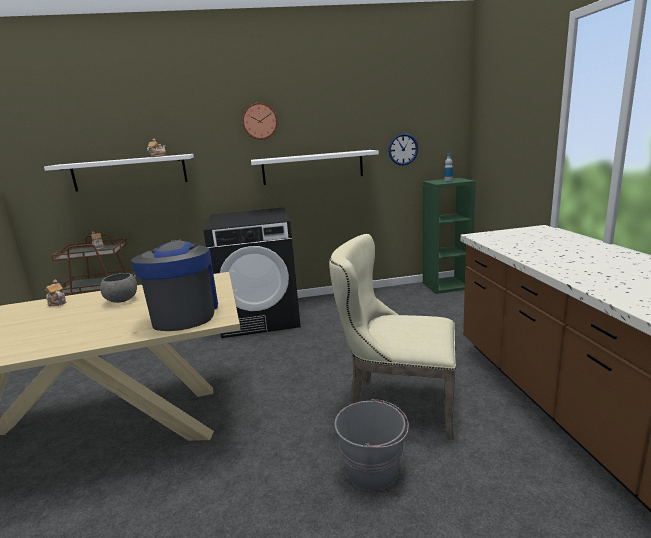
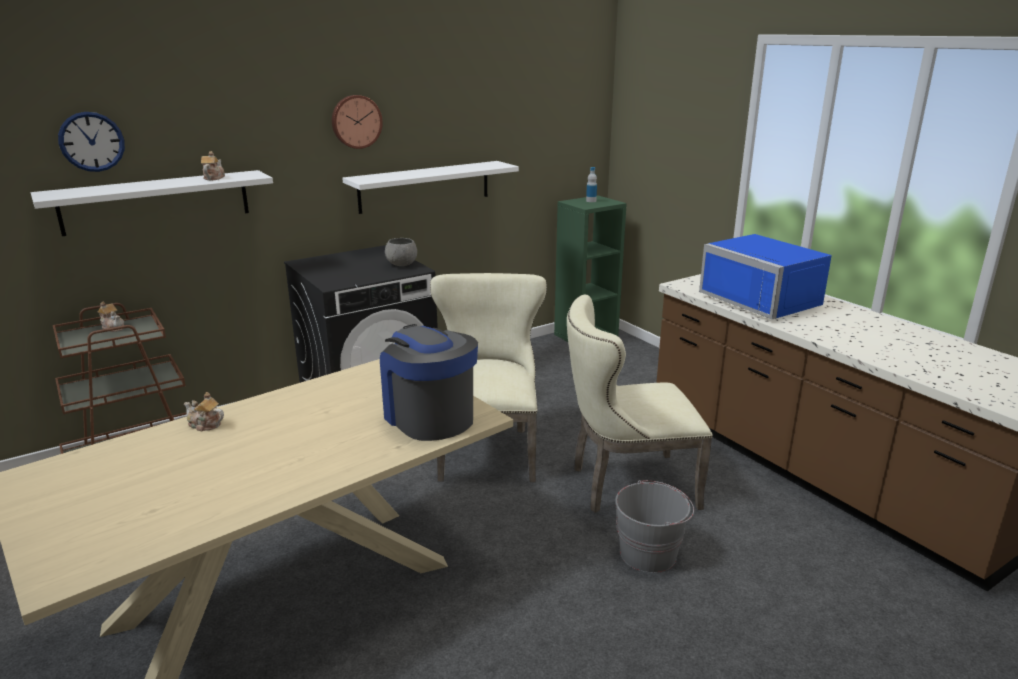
camera: 25 degrees left, 5 degrees up
grey bowl [100,273,137,303] -> grey bowl moved to [385,238,417,266]
wall clock [388,133,418,165] -> wall clock moved to [58,112,125,172]
none -> beige chair [430,273,547,482]
none -> blue microwave [699,234,832,319]

